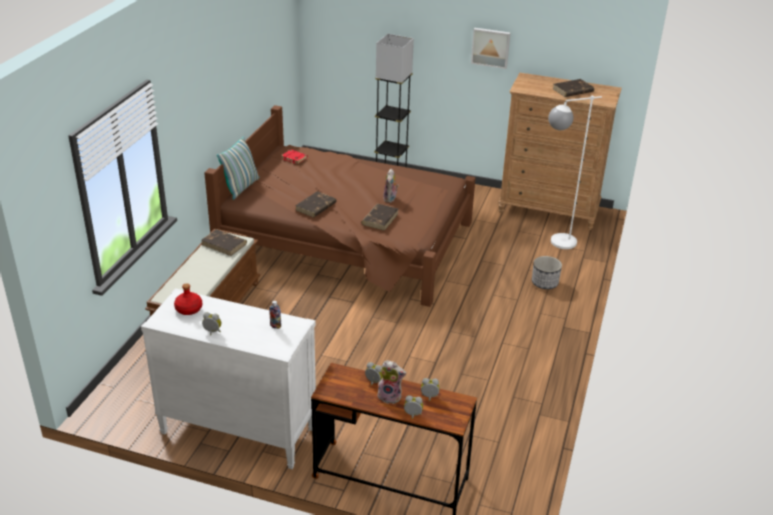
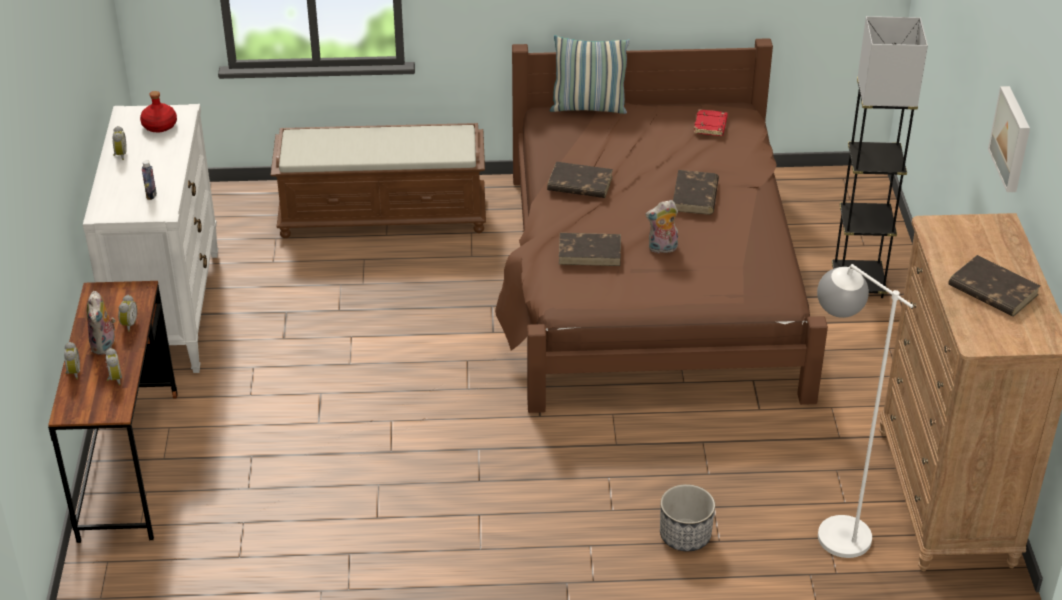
camera: 70 degrees right, 5 degrees up
brown book [202,229,247,256] -> brown book moved to [673,170,719,215]

